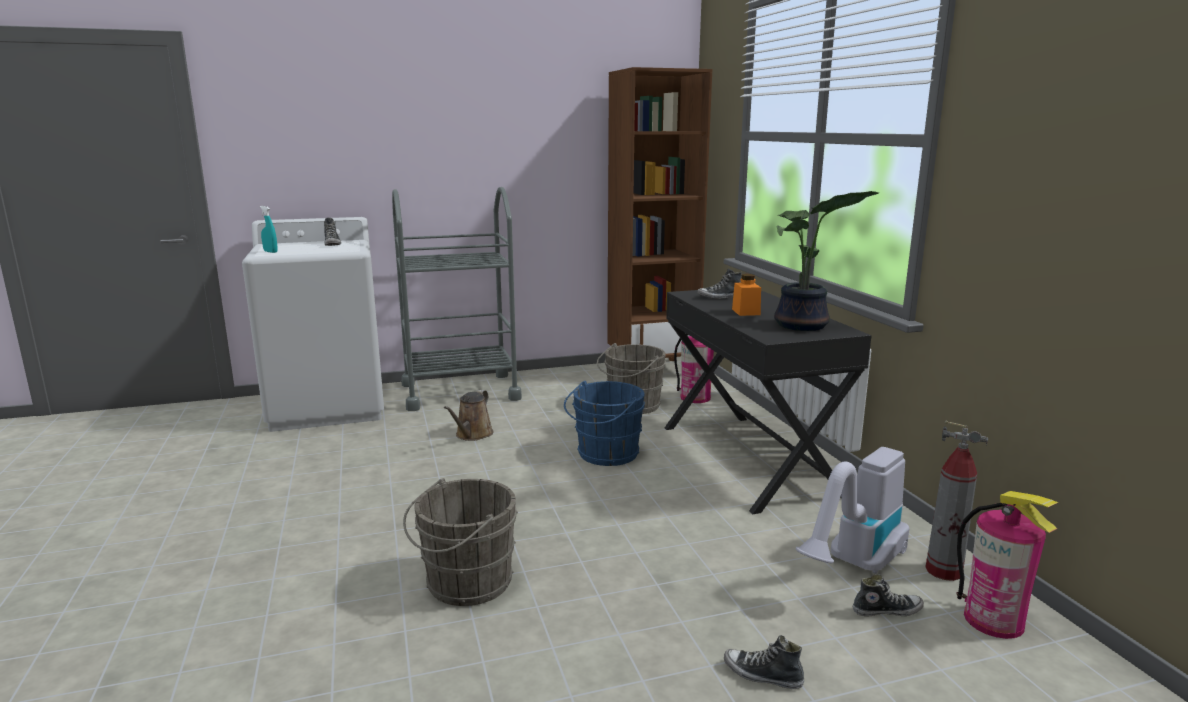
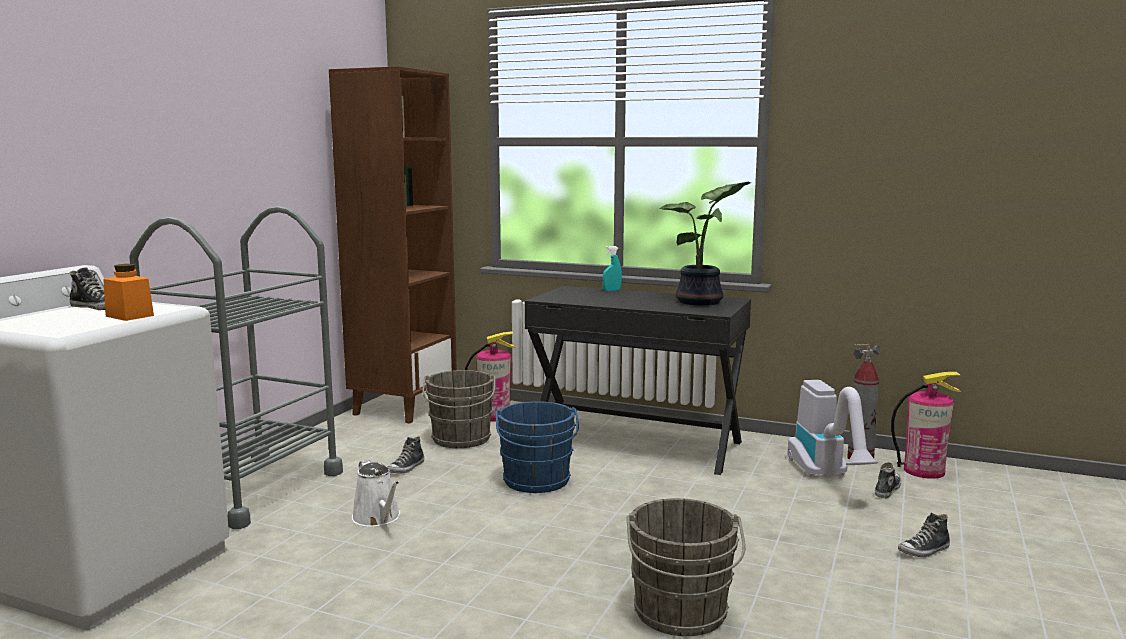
camera: 50 degrees left, 5 degrees down
turquoise spray bottle [260,206,278,253] -> turquoise spray bottle moved to [603,246,622,291]
brown watering can [444,390,494,441] -> white watering can [352,460,400,527]
shoe [697,268,742,299] -> shoe moved to [387,436,424,473]
orange jar [732,274,761,316] -> orange jar moved to [103,264,154,321]

